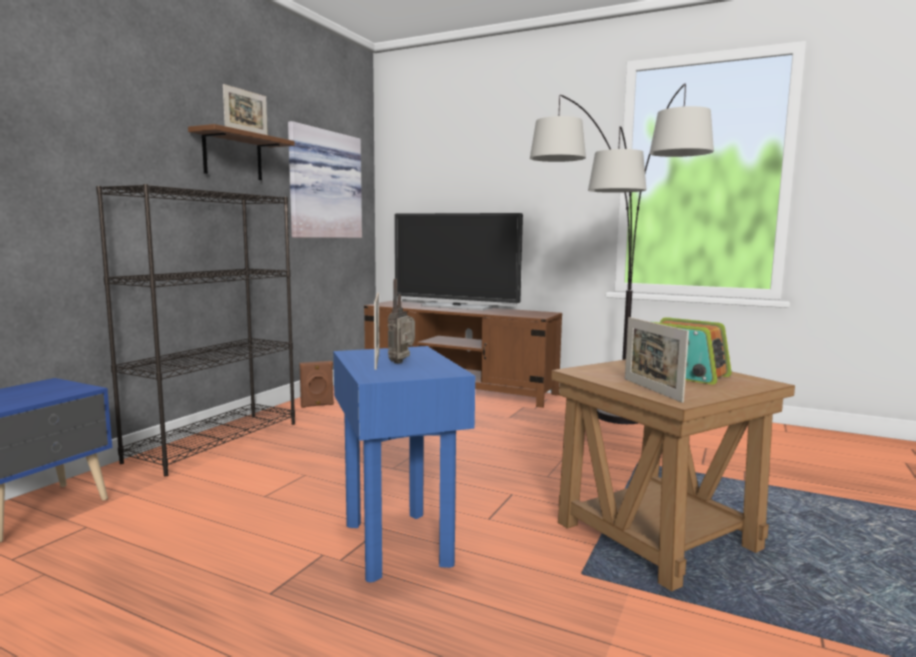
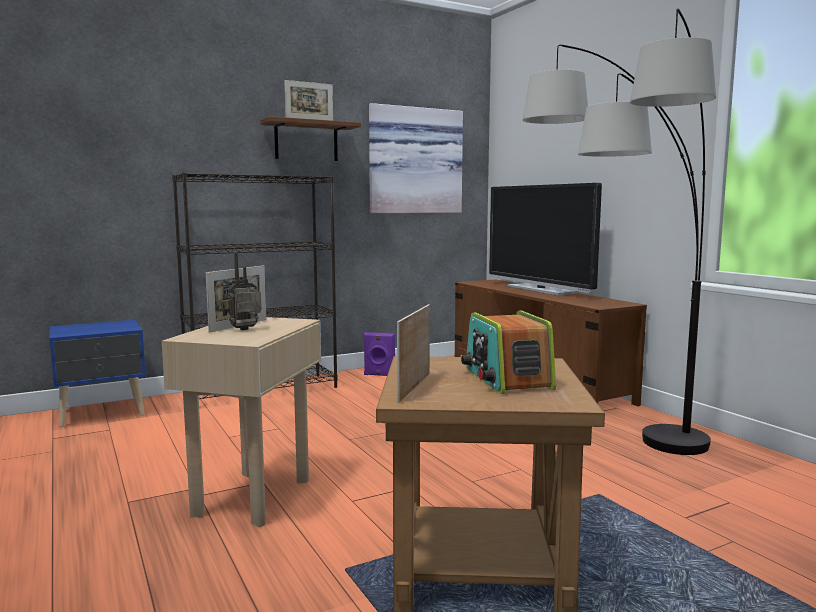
camera: 35 degrees right, 0 degrees up
brown speaker [300,361,334,408] -> purple speaker [364,332,395,376]
blue side table [333,346,475,582] -> beige side table [162,317,321,527]

